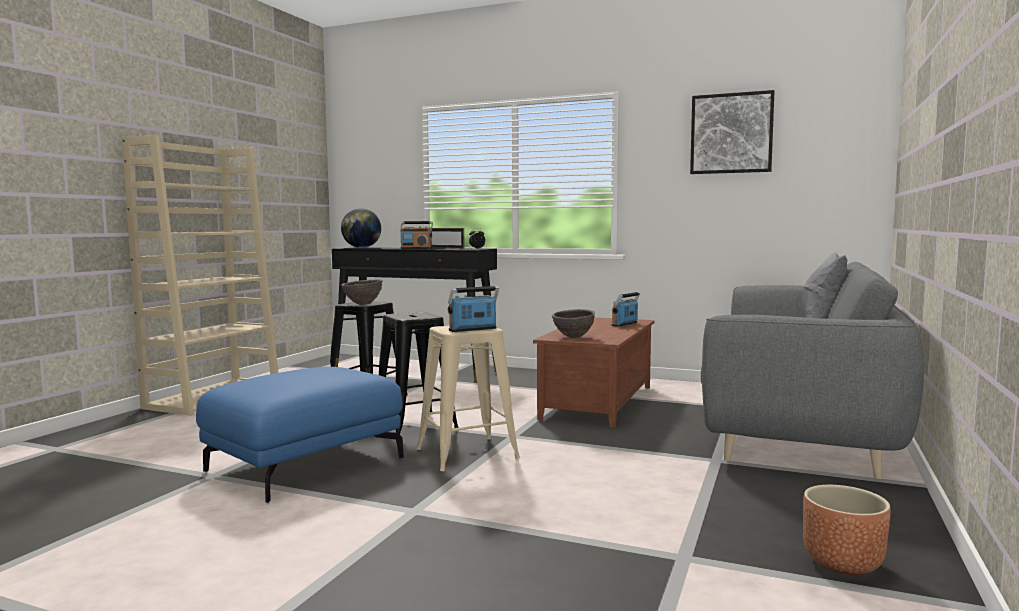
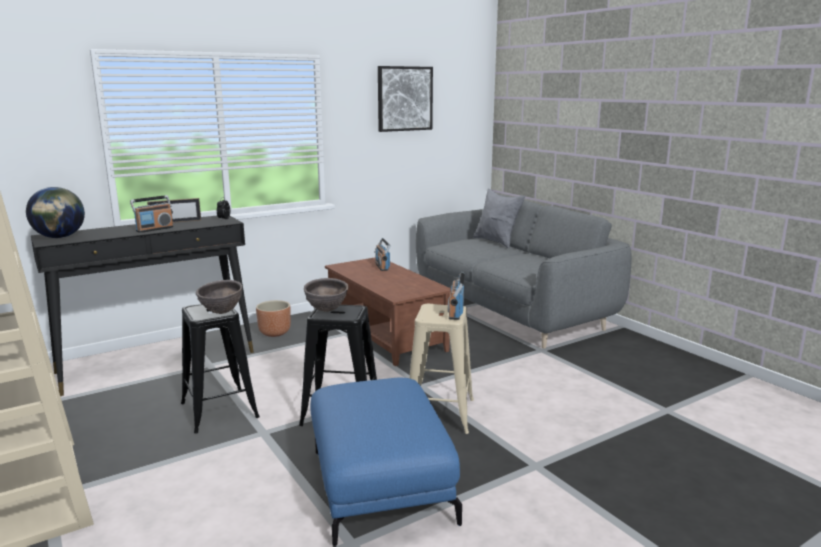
camera: 55 degrees left, 10 degrees up
brown bowl [552,309,595,338] -> brown bowl moved to [304,278,349,312]
brown planter [803,485,891,575] -> brown planter moved to [256,300,291,337]

